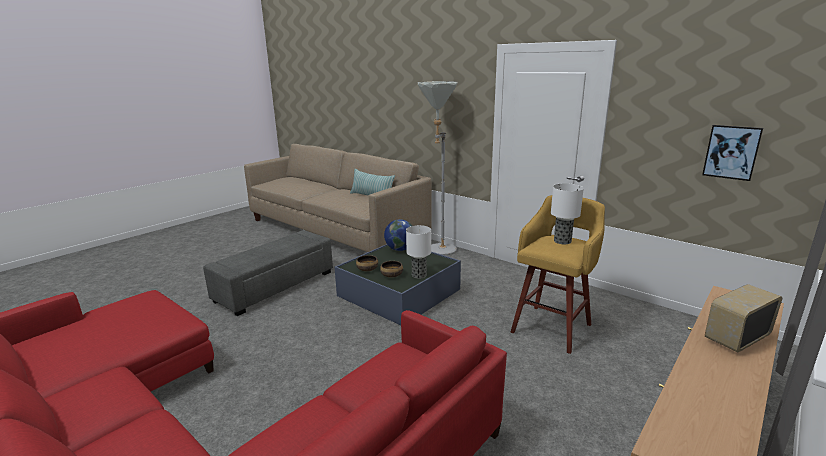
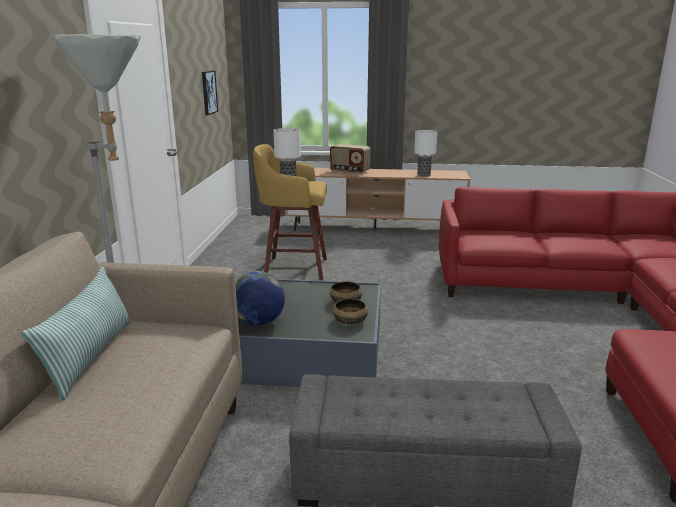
camera: 125 degrees left, 0 degrees up
table lamp [406,225,431,279] -> table lamp moved to [414,130,438,177]

